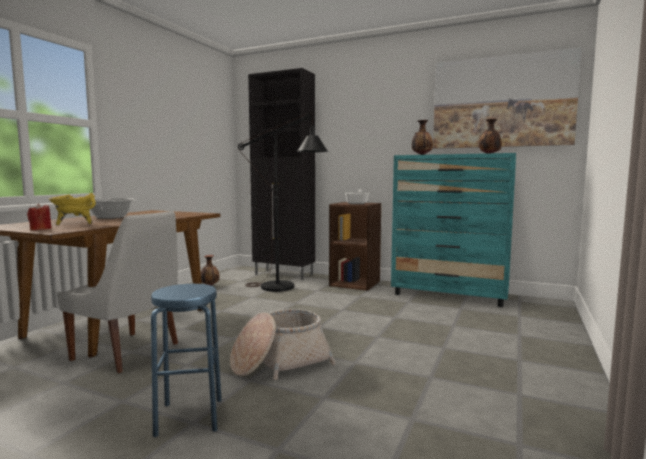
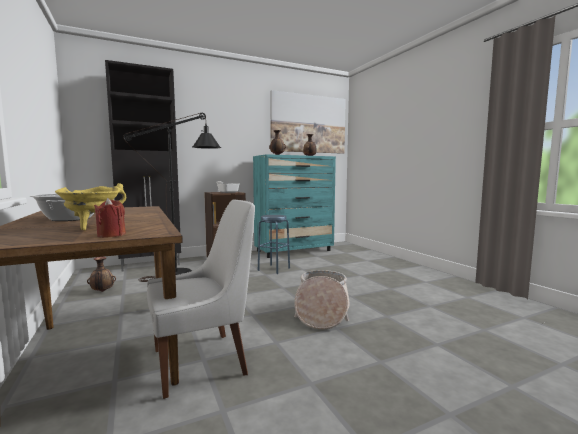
camera: 50 degrees left, 0 degrees up
blue stool [151,284,222,437] -> blue stool moved to [258,215,290,274]

